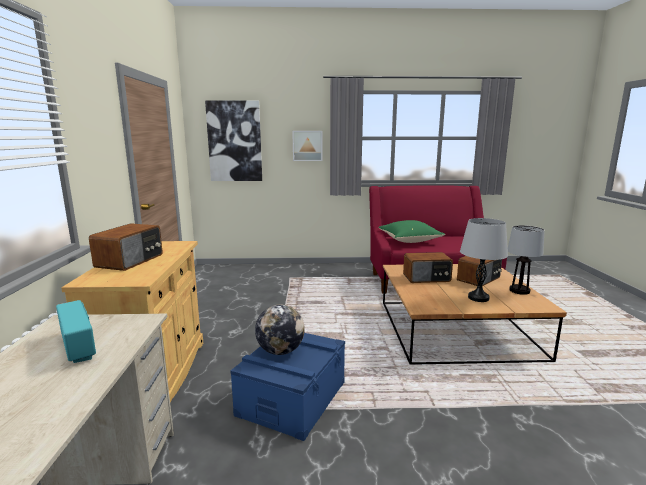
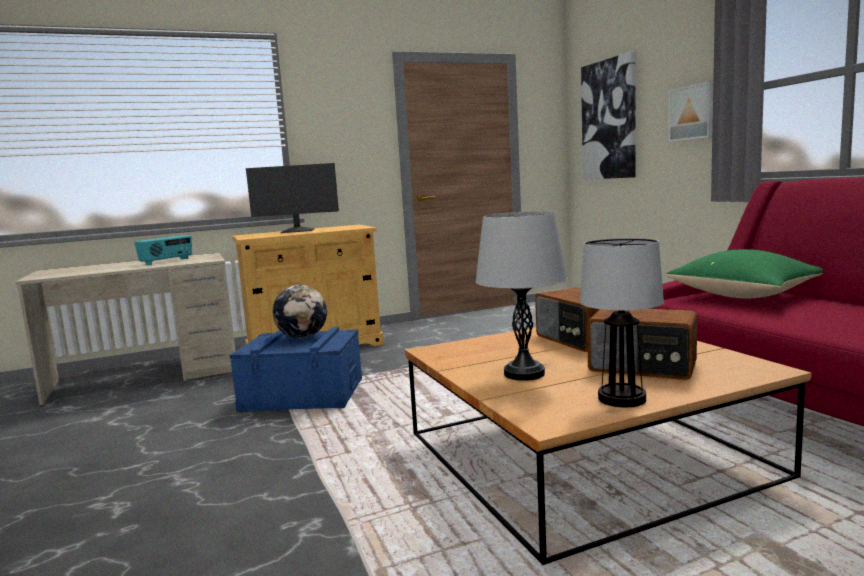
camera: 70 degrees right, 5 degrees down
radio [89,223,163,271] -> monitor [246,163,339,233]

